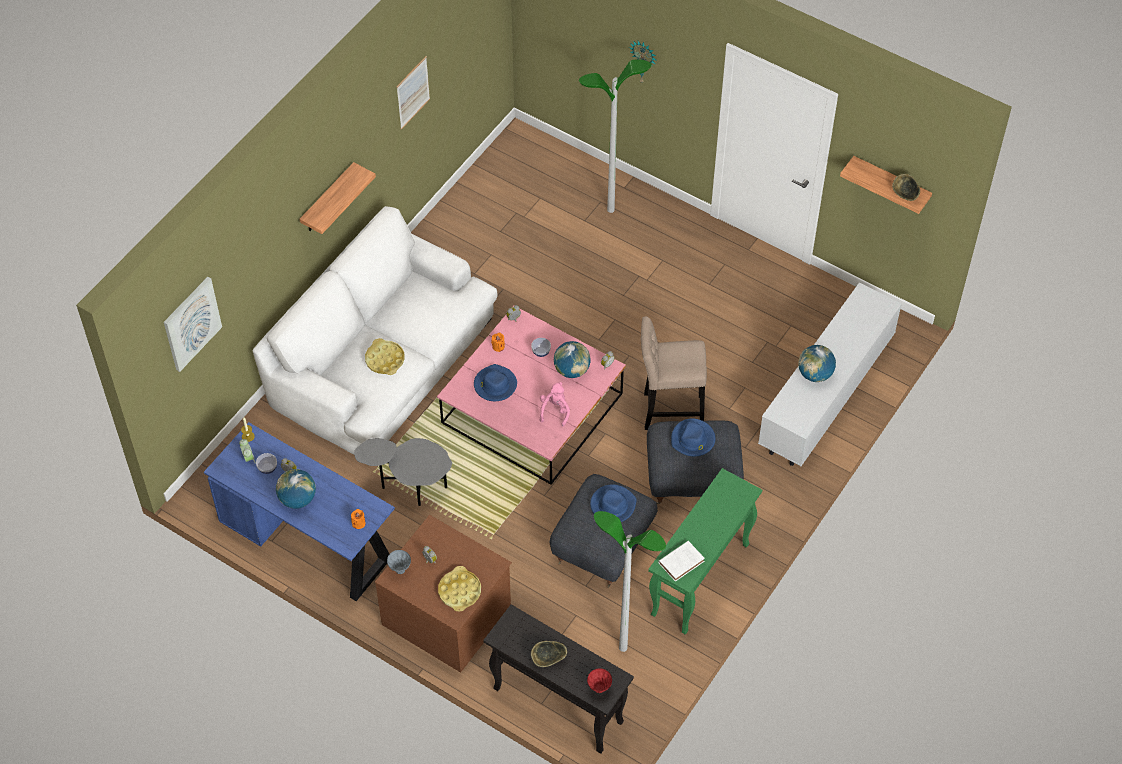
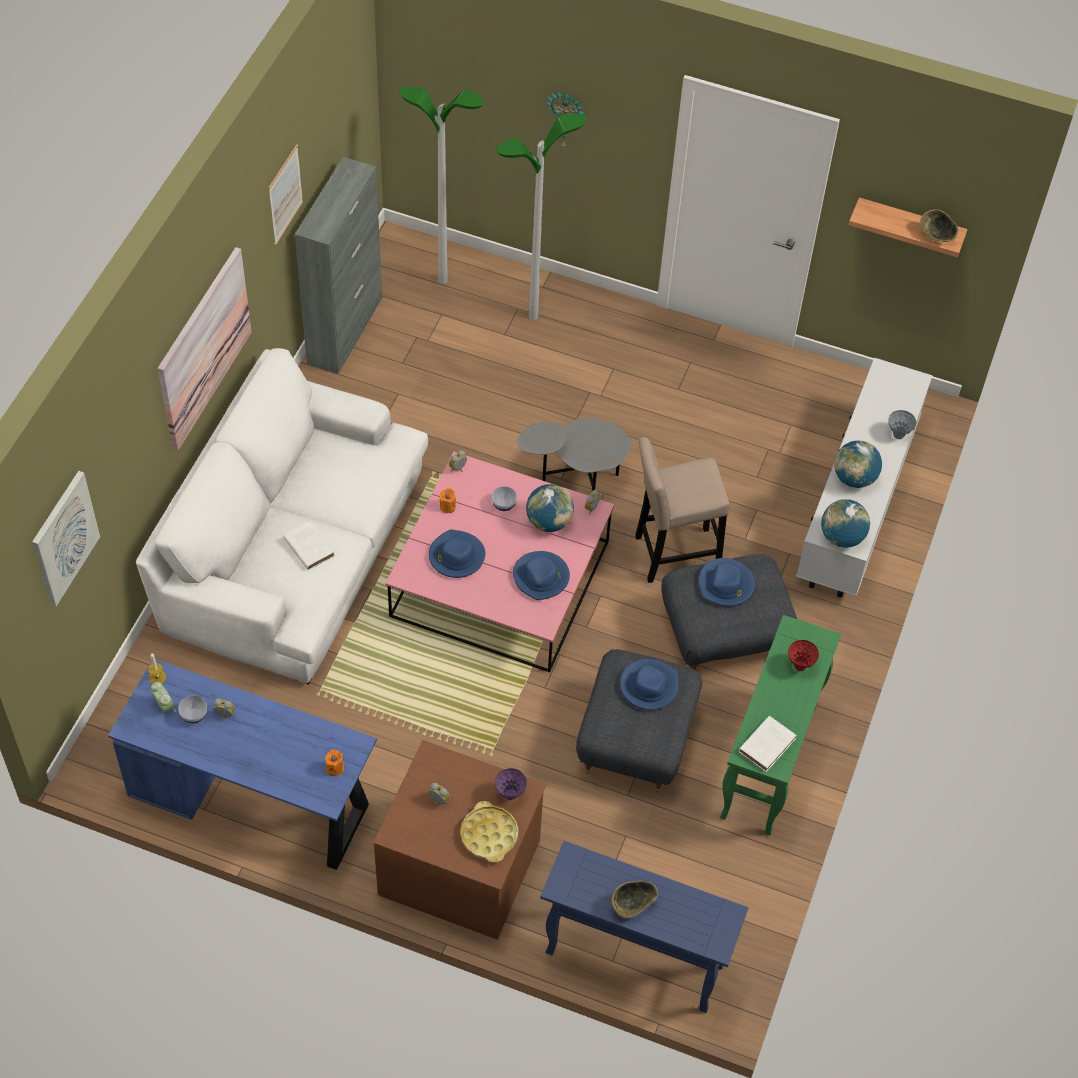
camera: 15 degrees left, 0 degrees up
globe [276,469,316,509] -> globe moved to [821,499,870,548]
shelf [300,162,376,234] -> picture [158,247,252,451]
grey side table [354,438,452,506] -> grey side table moved to [517,418,632,491]
yellow tray [365,338,404,375] -> white book [283,521,335,570]
grey vase [387,550,411,574] -> grey vase moved to [888,410,916,439]
black console table [483,604,634,754] -> blue console table [540,841,748,1013]
pink plush toy [540,382,570,427] -> blue hat [513,551,570,600]
red vase [587,669,612,693] -> red vase moved to [788,640,819,671]
floor lamp [594,511,666,652] -> floor lamp moved to [399,86,484,284]
none -> grey cabinet [295,157,382,374]
none -> purple vase [495,768,527,800]

